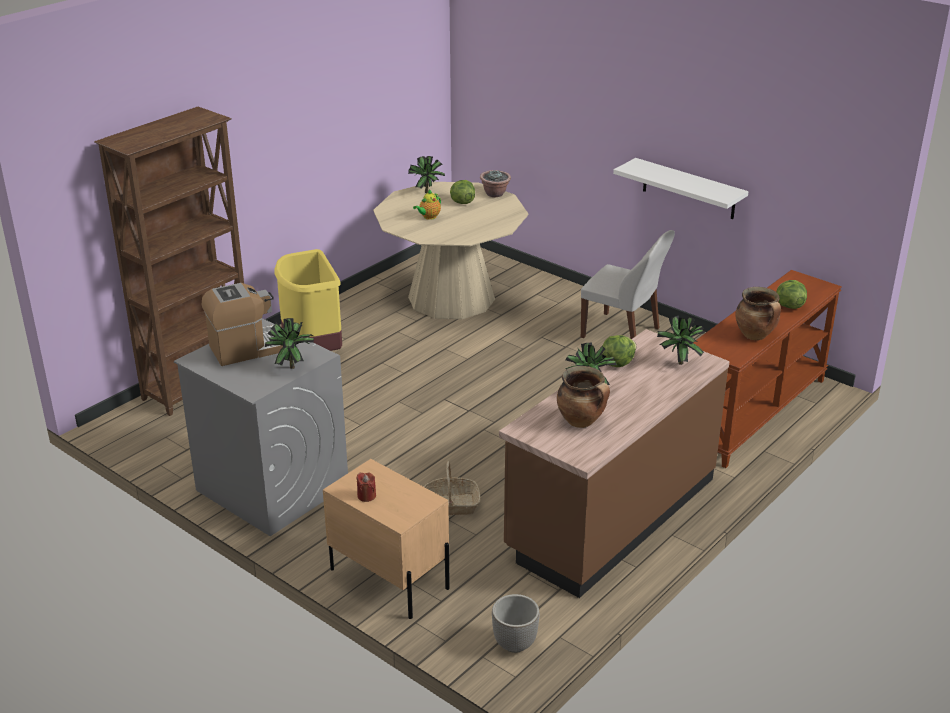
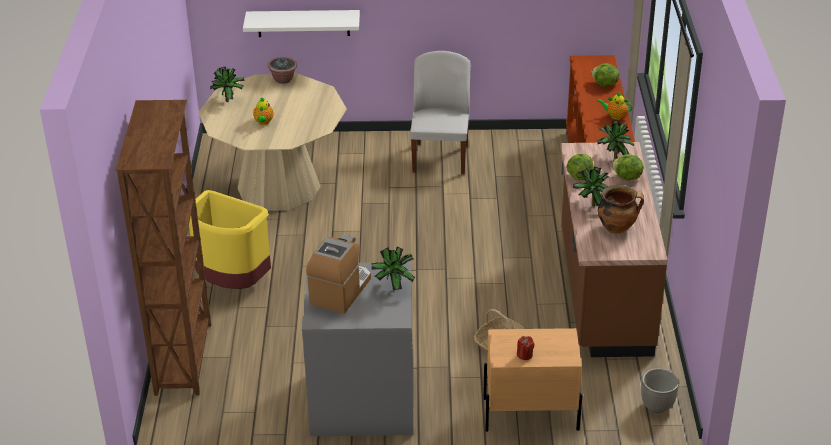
camera: 40 degrees left, 5 degrees up
lettuce [450,180,475,204] -> lettuce moved to [612,154,643,180]
white chair [581,230,675,339] -> white chair turned 75 degrees counterclockwise [410,51,471,174]
white shelf [613,158,749,219] -> white shelf moved to [243,10,360,37]
cooking pot [735,287,781,340] -> teapot [597,92,632,120]

